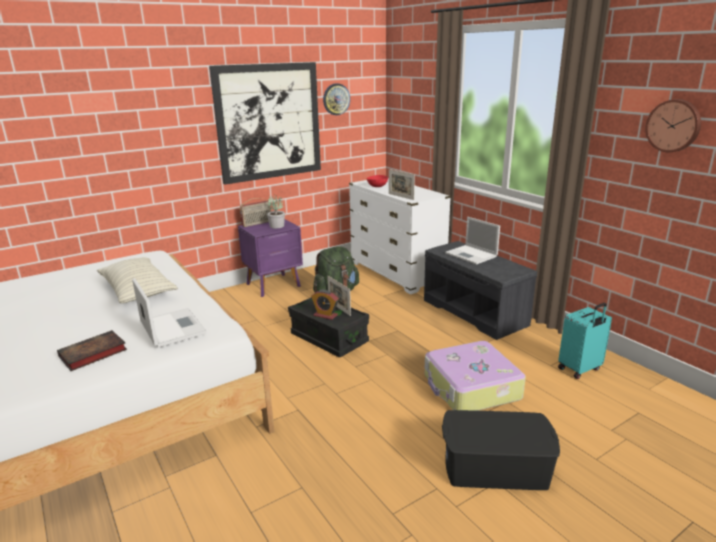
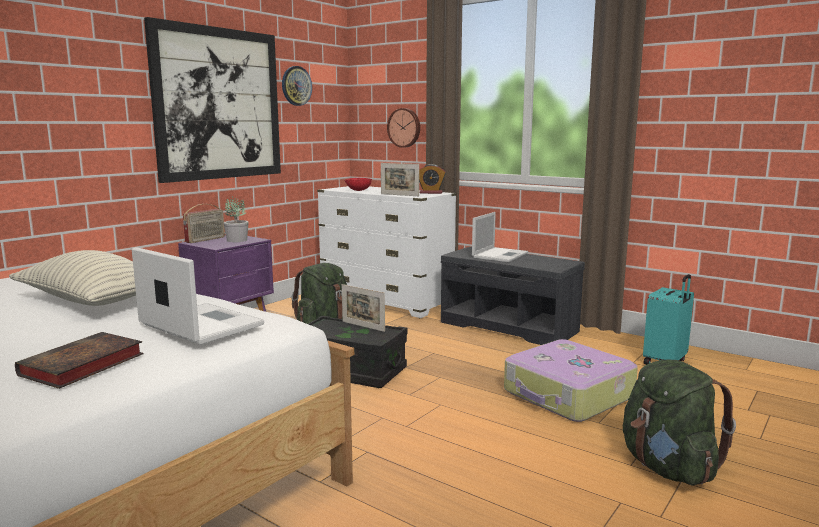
camera: 20 degrees left, 10 degrees down
alarm clock [311,290,339,320] -> alarm clock moved to [419,164,446,194]
black storage box [442,410,560,490] -> green backpack [623,360,736,485]
laptop [445,217,500,265] -> laptop turned 90 degrees counterclockwise [472,212,528,262]
wall clock [645,99,701,152] -> wall clock moved to [387,108,420,148]

